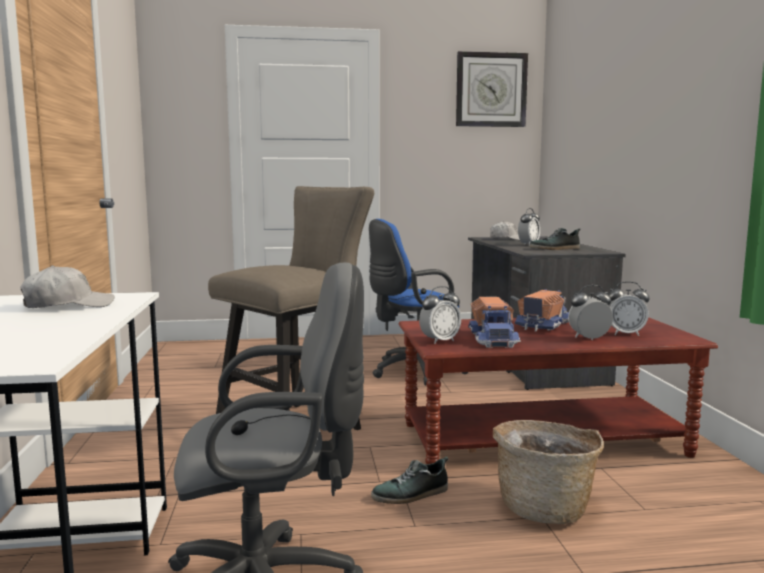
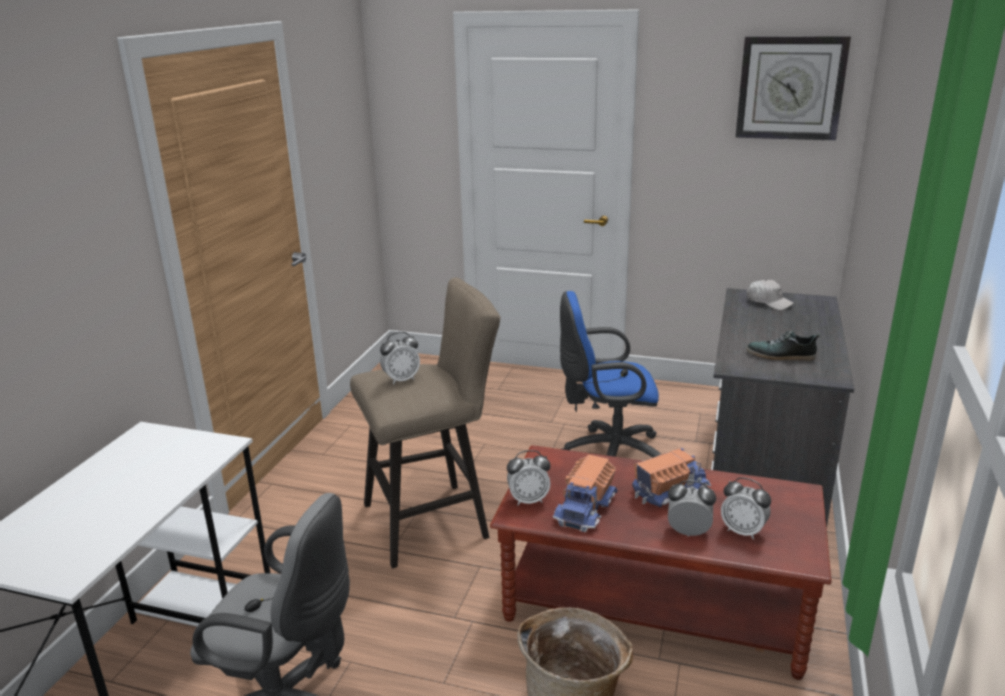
camera: 25 degrees right, 15 degrees up
white cap [20,265,115,308] -> none
shoe [371,456,448,504] -> none
alarm clock [518,208,540,246] -> alarm clock moved to [380,332,420,385]

